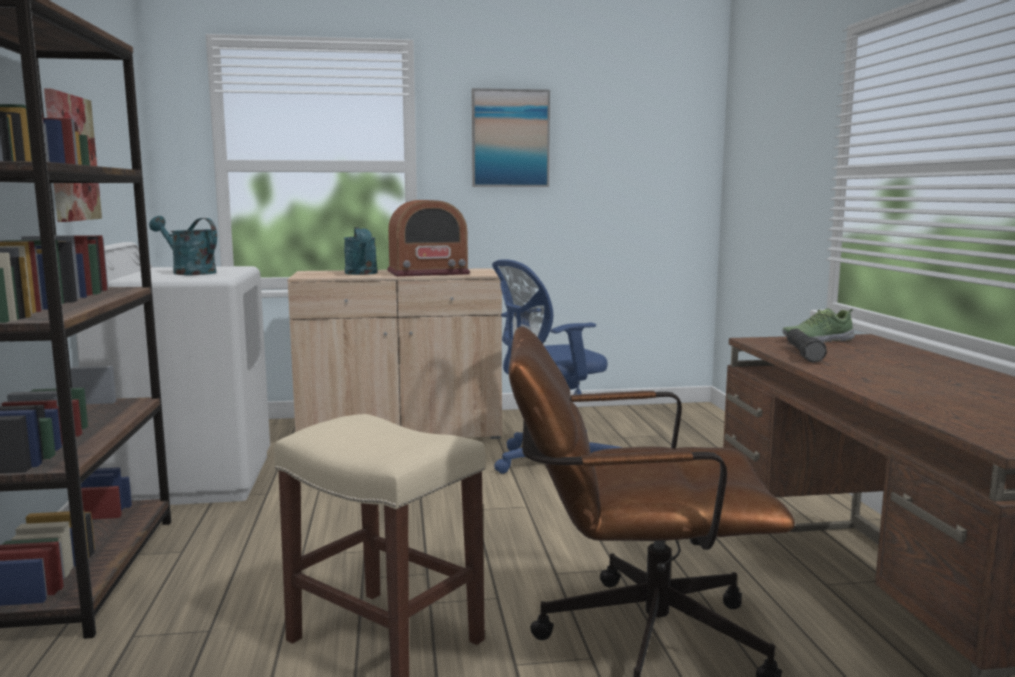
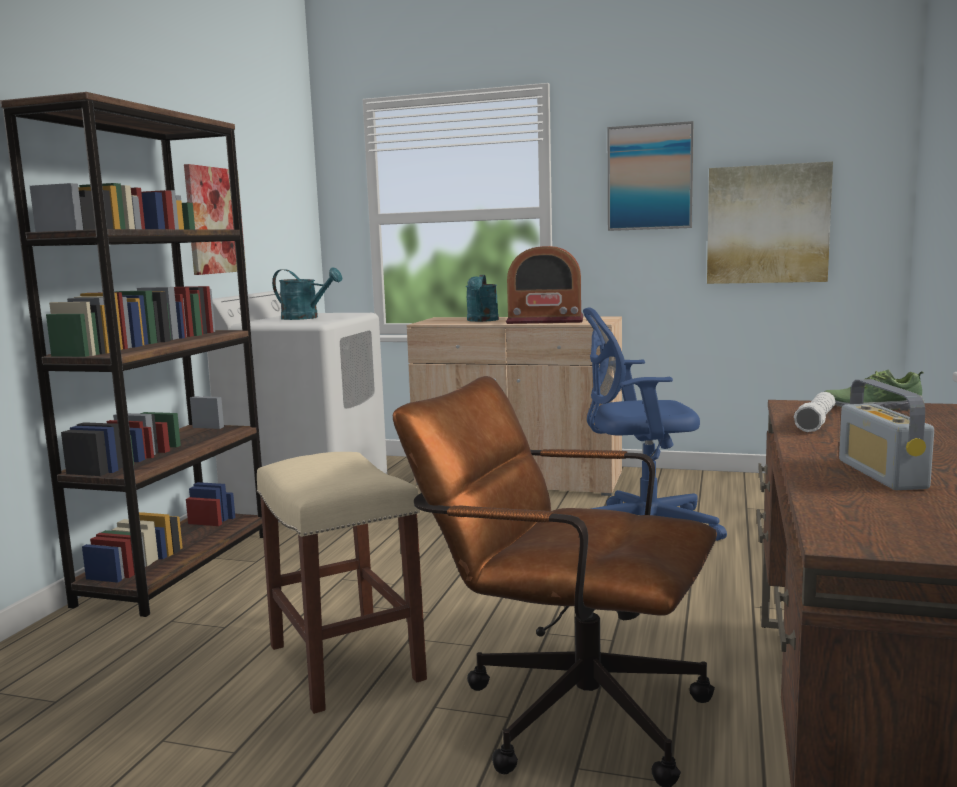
camera: 25 degrees right, 0 degrees up
turquoise watering can [149,216,217,275] -> turquoise watering can turned 150 degrees clockwise [272,267,343,320]
black flashlight [787,328,827,363] -> white flashlight [794,392,835,432]
none -> picture [707,161,833,284]
none -> radio [839,379,934,490]

